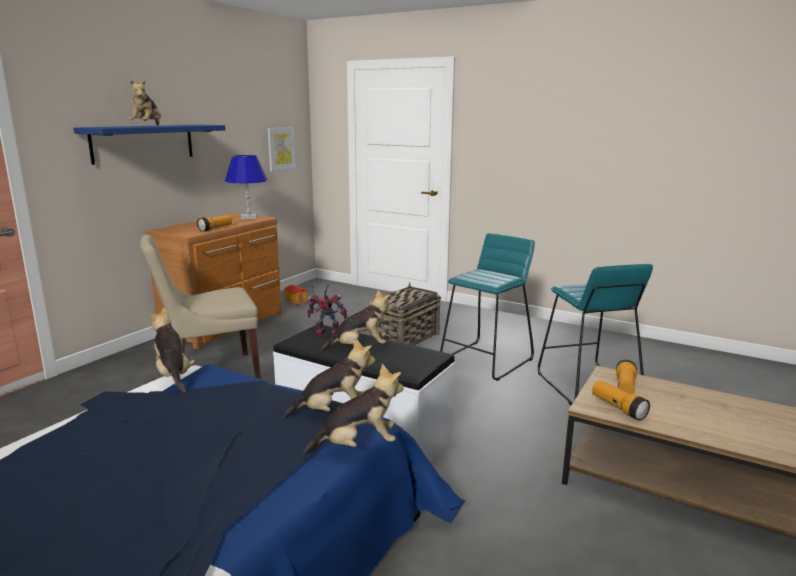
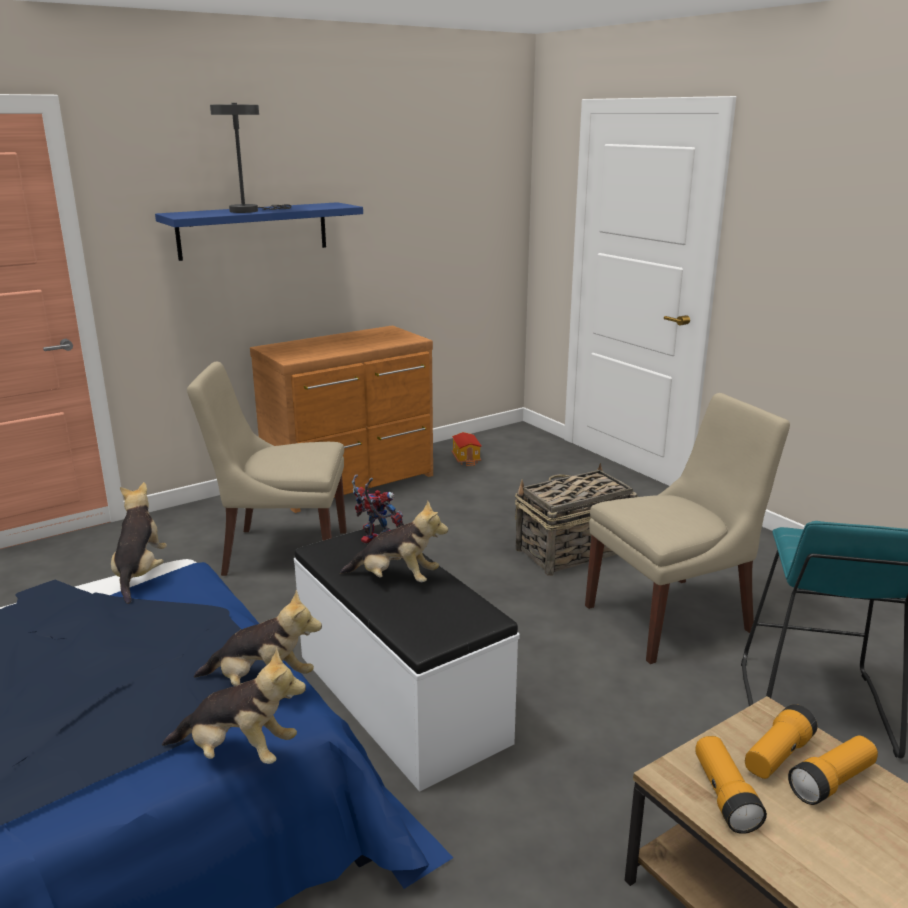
camera: 25 degrees right, 5 degrees up
plush toy [129,80,161,126] -> grey table lamp [210,103,292,213]
flashlight [197,215,232,232] -> flashlight moved to [788,736,878,805]
blue table lamp [225,155,267,220] -> none
picture [267,127,296,171] -> none
turquoise stool [440,233,535,381] -> beige chair [585,393,790,664]

